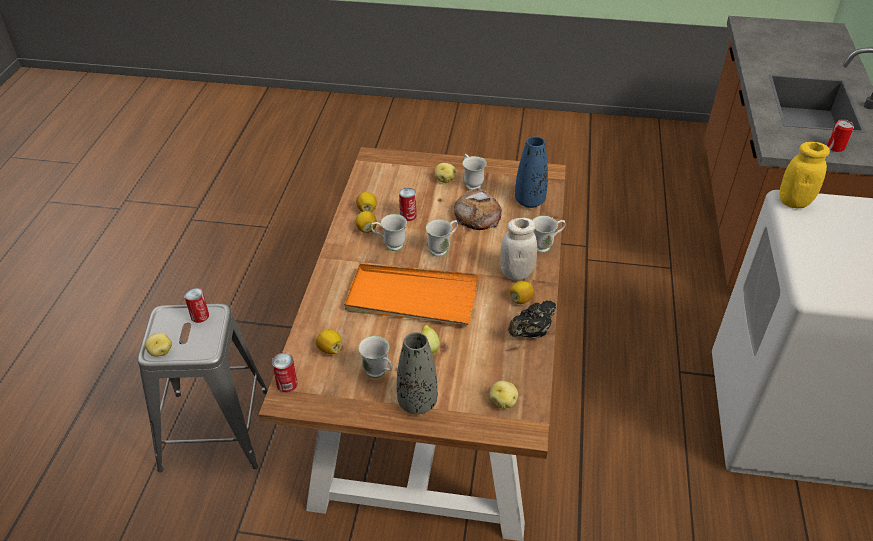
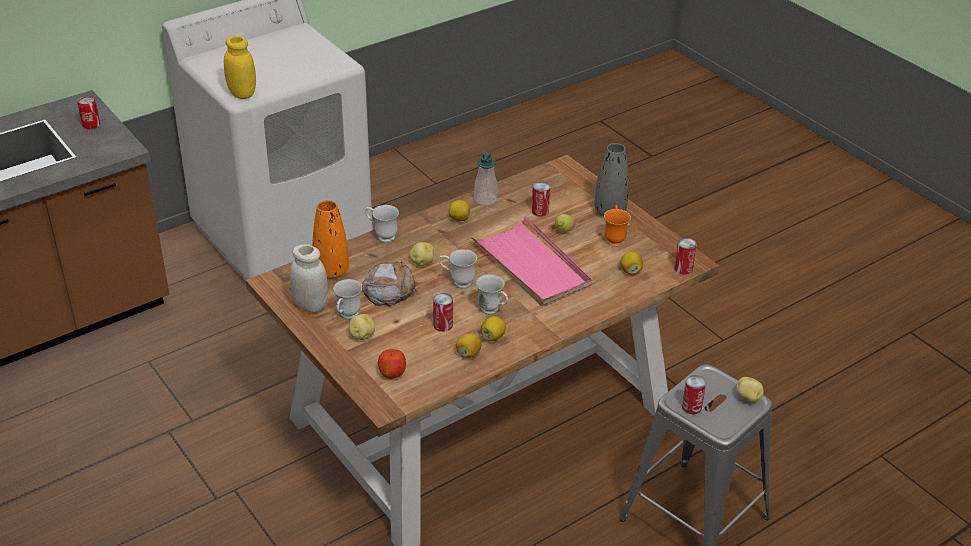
camera: 135 degrees left, 5 degrees down
orange tray [344,264,479,325] -> pink tray [471,215,592,306]
white mug [358,336,393,378] -> orange mug [604,205,631,247]
potato [490,381,518,409] -> potato moved to [410,242,434,266]
white jar [500,218,537,281] -> white jar moved to [290,244,328,313]
black teapot [508,301,557,339] -> soap dispenser [474,152,498,206]
blue vase [515,136,548,208] -> orange vase [313,200,349,279]
none -> apple [378,349,406,379]
none -> can [532,182,550,217]

